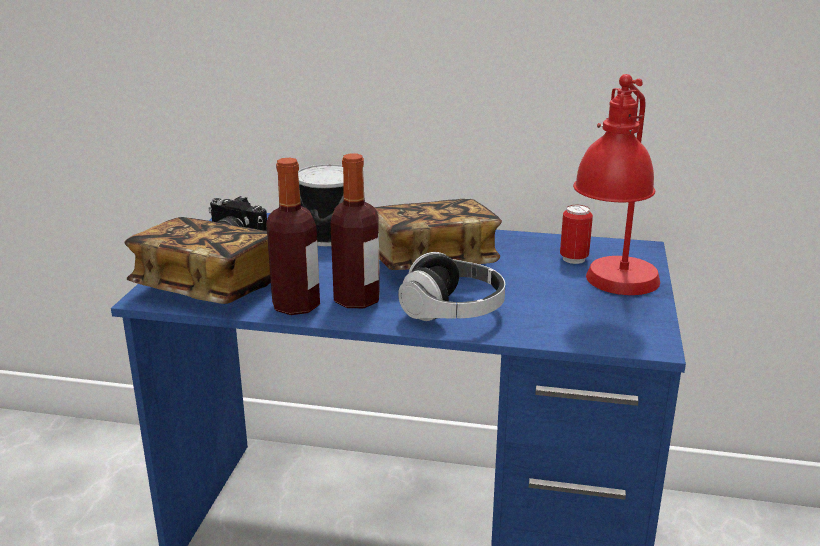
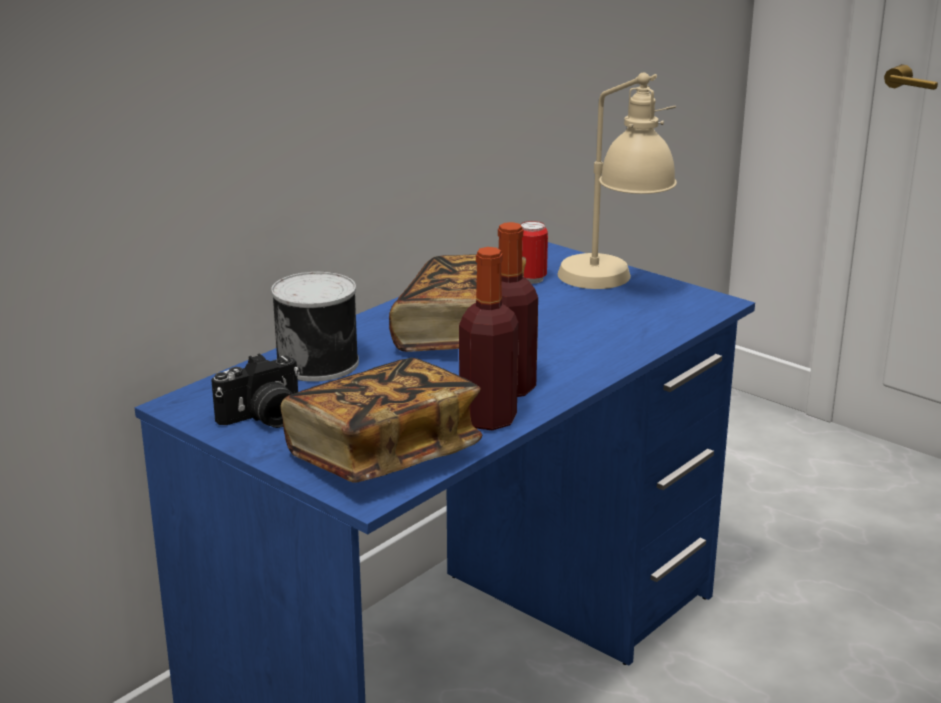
camera: 60 degrees left, 0 degrees up
headphones [398,252,505,321] -> none
red table lamp [573,74,660,295] -> beige table lamp [558,73,677,289]

